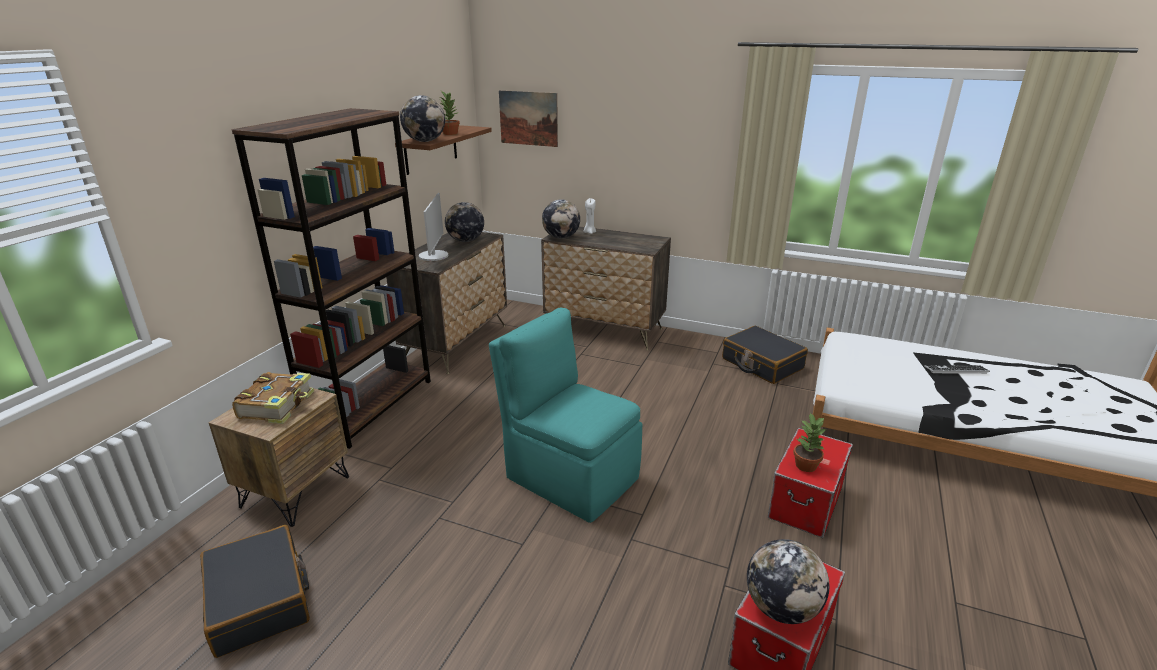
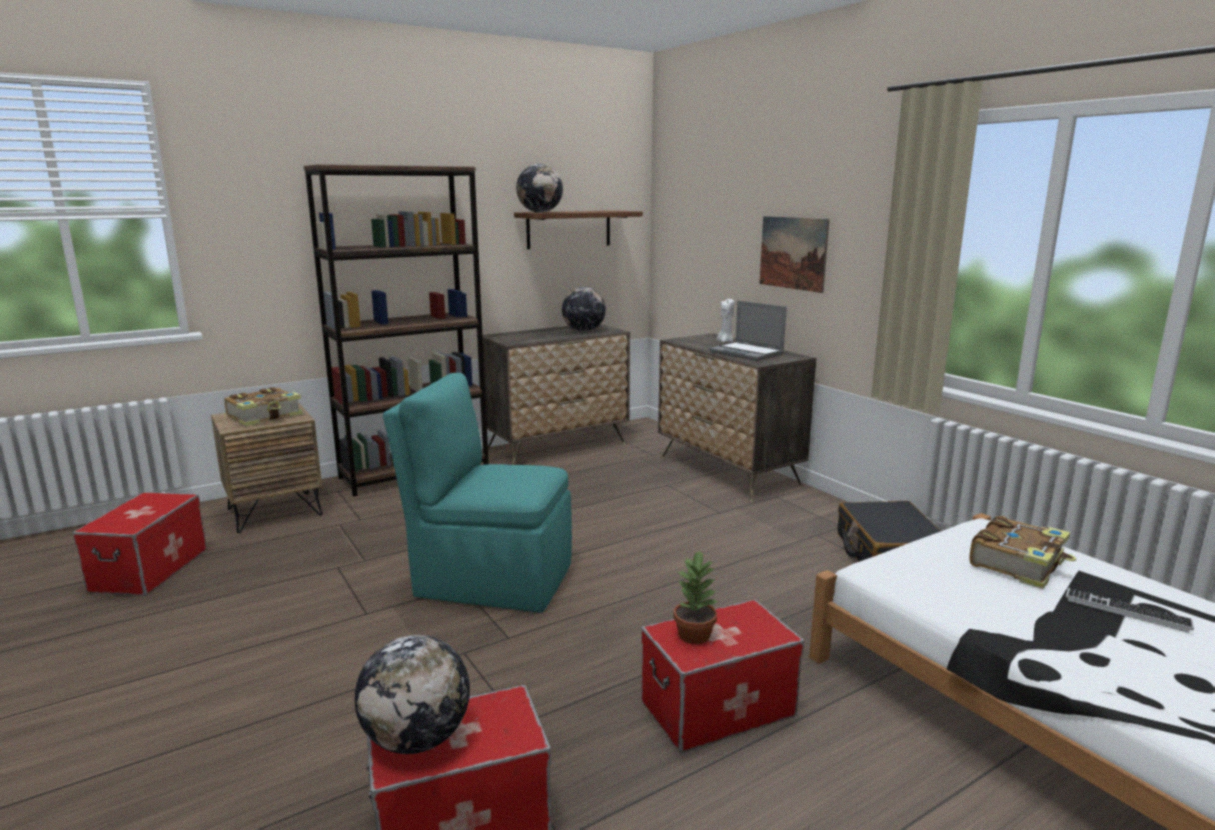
camera: 35 degrees right, 10 degrees down
black suitcase [200,525,310,658] -> storage box [72,492,207,596]
monitor [419,193,448,261] -> none
potted plant [438,91,460,135] -> none
turquoise chair [489,307,642,523] -> turquoise chair turned 60 degrees counterclockwise [383,373,572,613]
picture [499,90,558,147] -> picture moved to [759,216,829,293]
globe [542,199,580,239] -> none
none -> laptop [709,301,787,361]
none -> book [969,516,1076,589]

